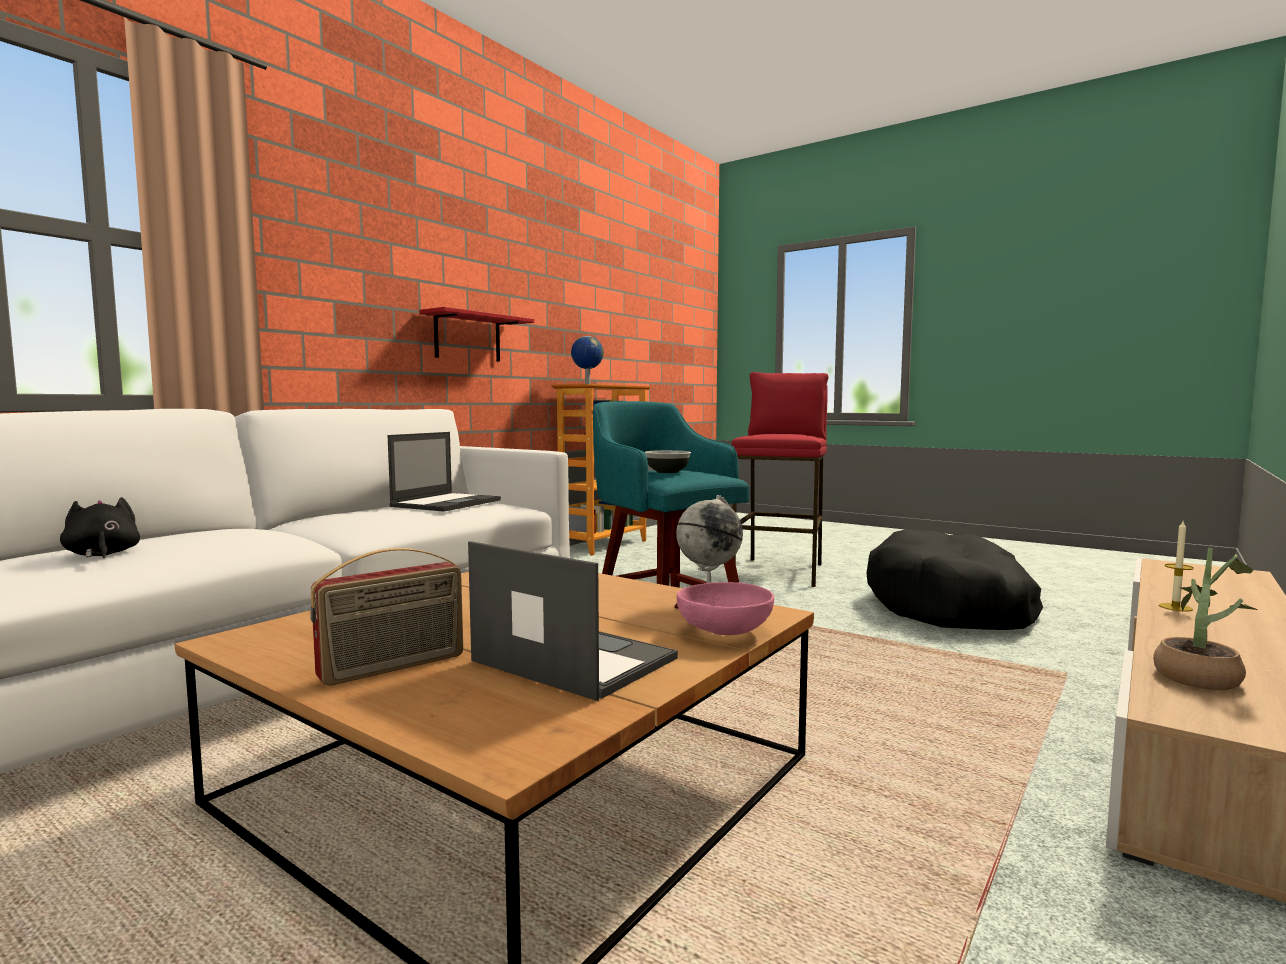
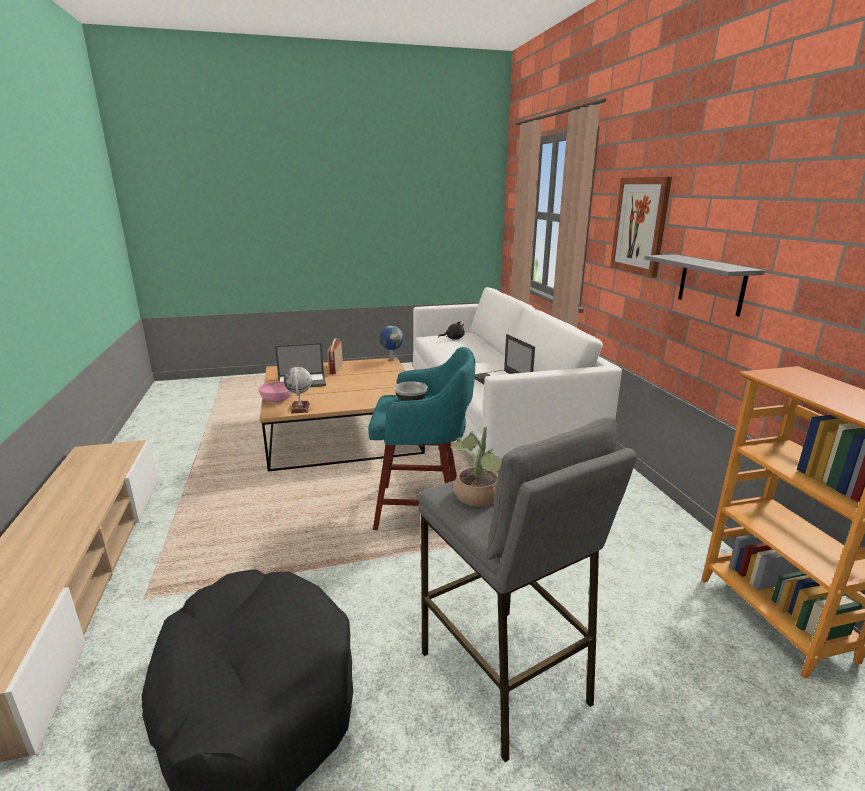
camera: 130 degrees right, 15 degrees up
red shelf [419,307,534,362] -> grey shelf [645,254,765,317]
globe [571,336,604,384] -> globe moved to [380,326,404,361]
red stool [732,372,829,587] -> grey stool [418,417,637,762]
potted plant [1153,548,1257,690] -> potted plant moved to [450,426,502,507]
candle [1159,521,1194,612] -> none
none -> picture [610,177,672,278]

